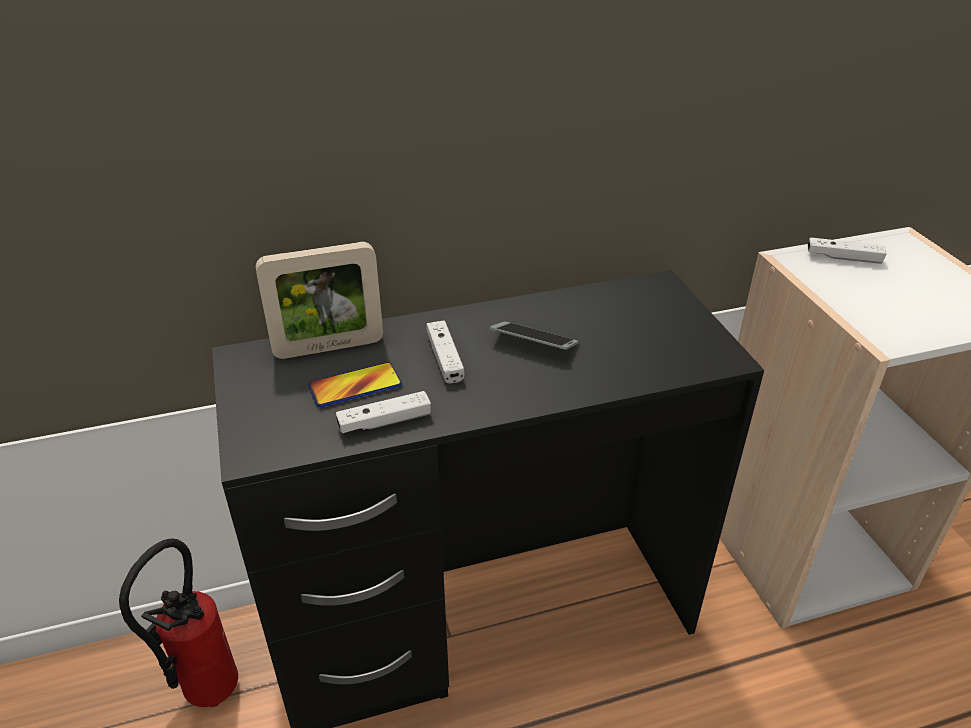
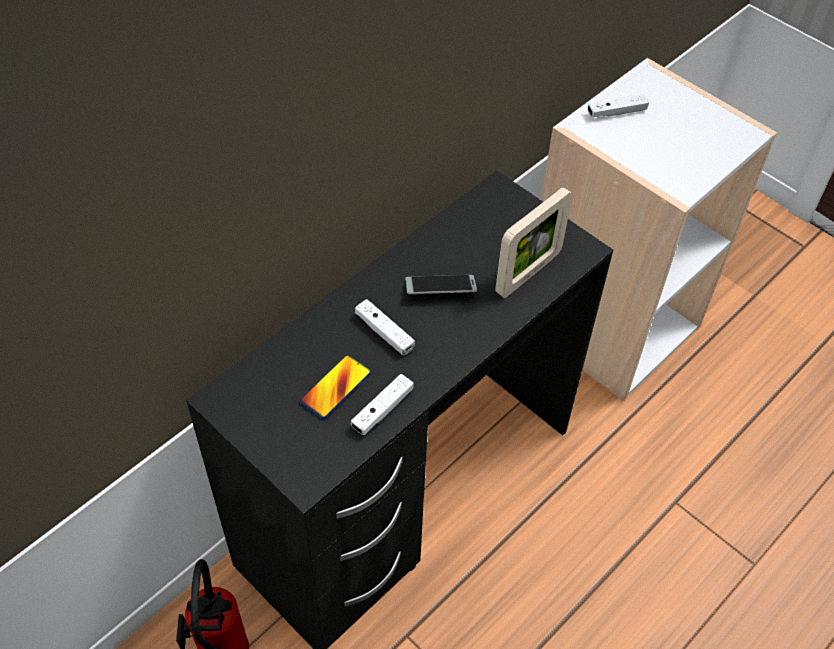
camera: 30 degrees left, 15 degrees up
picture frame [256,242,383,359] -> picture frame moved to [495,187,573,298]

